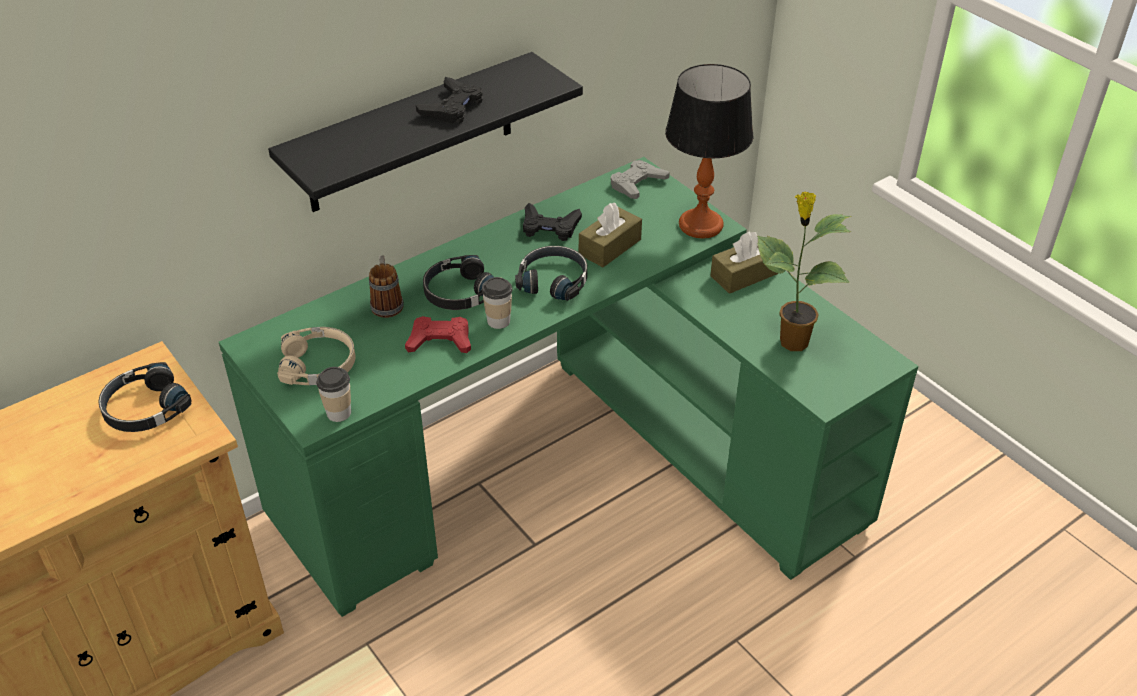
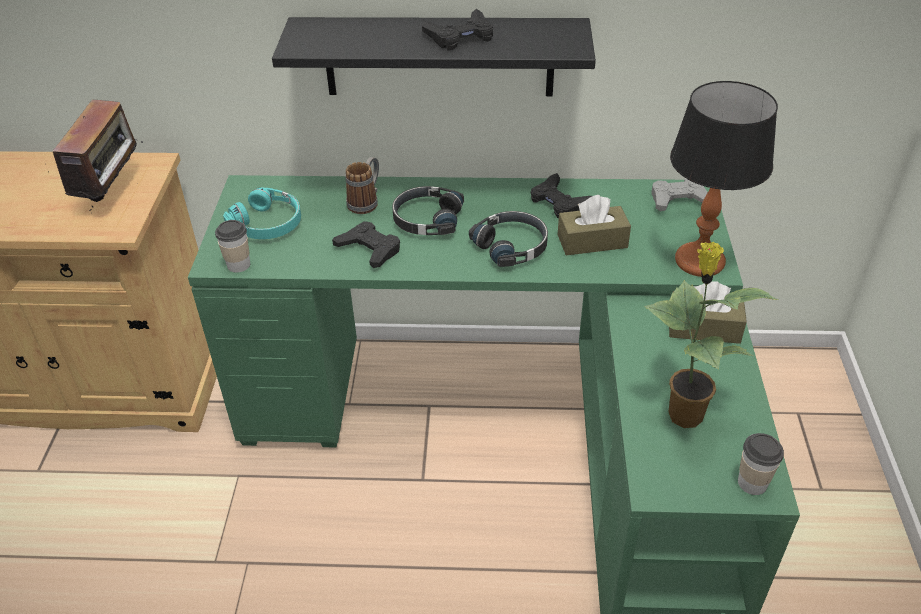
camera: 40 degrees right, 0 degrees up
black headphones [98,362,192,432] -> radio [44,100,143,211]
beige headphones [277,327,356,385] -> turquoise headphones [223,187,301,239]
red game controller [405,316,471,353] -> black game controller [332,221,400,268]
cup [482,277,512,329] -> cup moved to [738,433,784,495]

